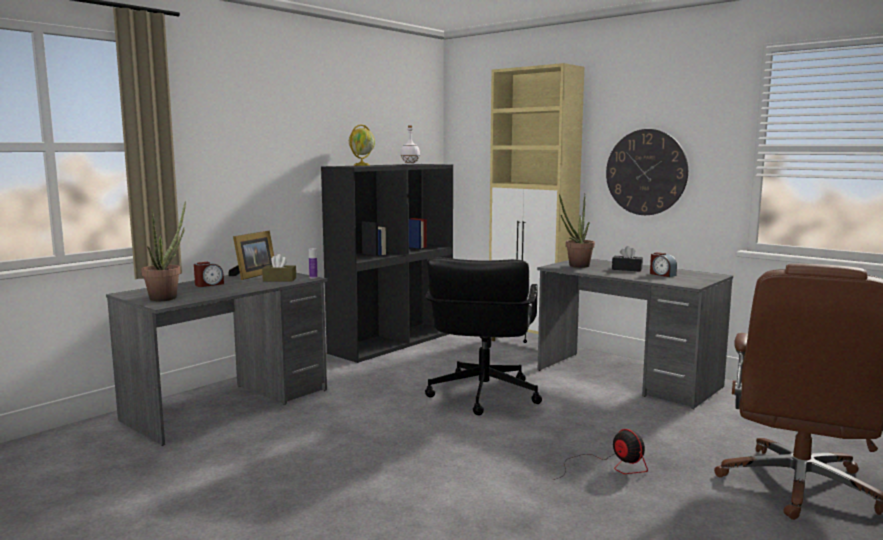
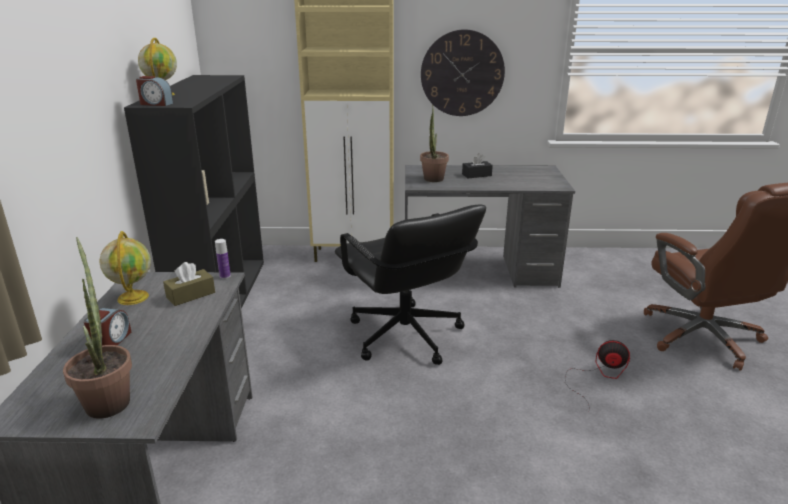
camera: 40 degrees left, 15 degrees up
picture frame [228,231,274,280] -> globe [100,231,151,305]
white bottle [401,125,420,165] -> none
alarm clock [650,252,677,277] -> alarm clock moved to [136,76,174,106]

